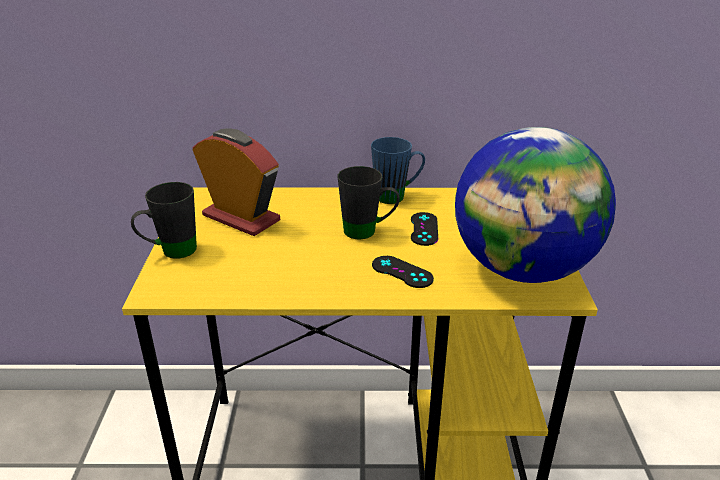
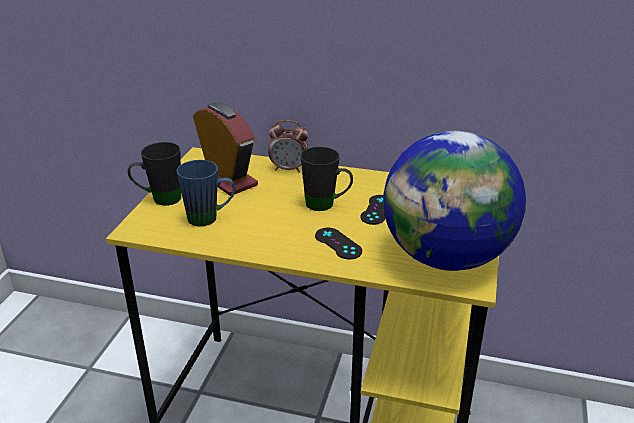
camera: 15 degrees right, 0 degrees up
blue mug [371,137,425,204] -> blue mug moved to [177,160,236,227]
none -> alarm clock [268,120,308,172]

